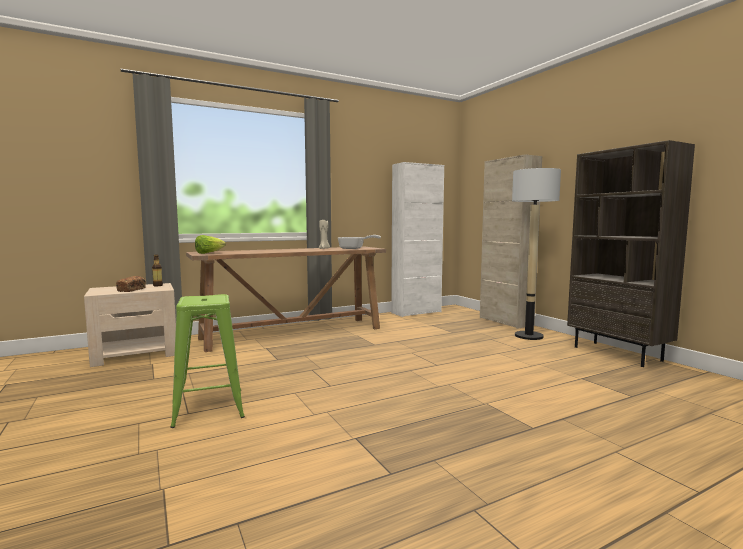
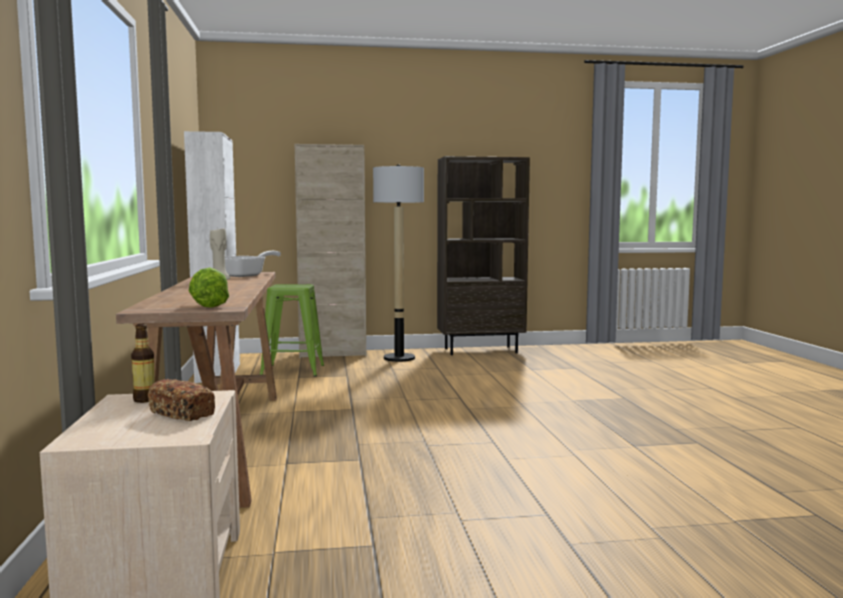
camera: 70 degrees left, 0 degrees up
green stool [170,294,245,428] -> green stool moved to [260,284,324,377]

